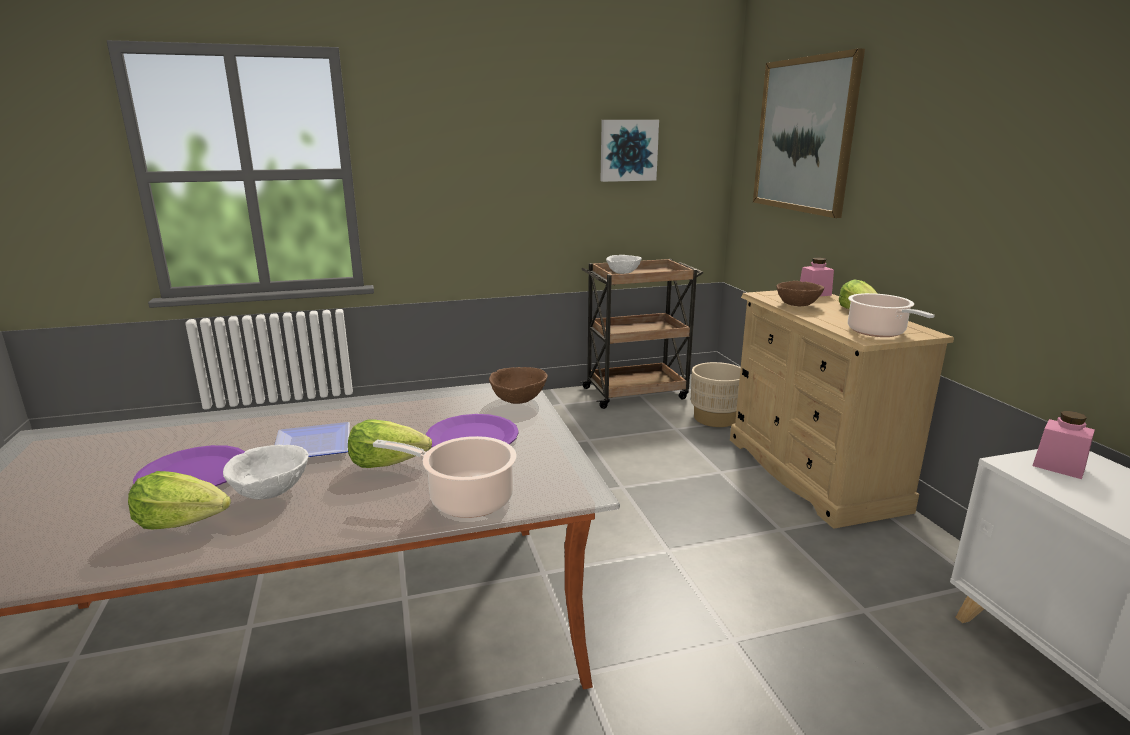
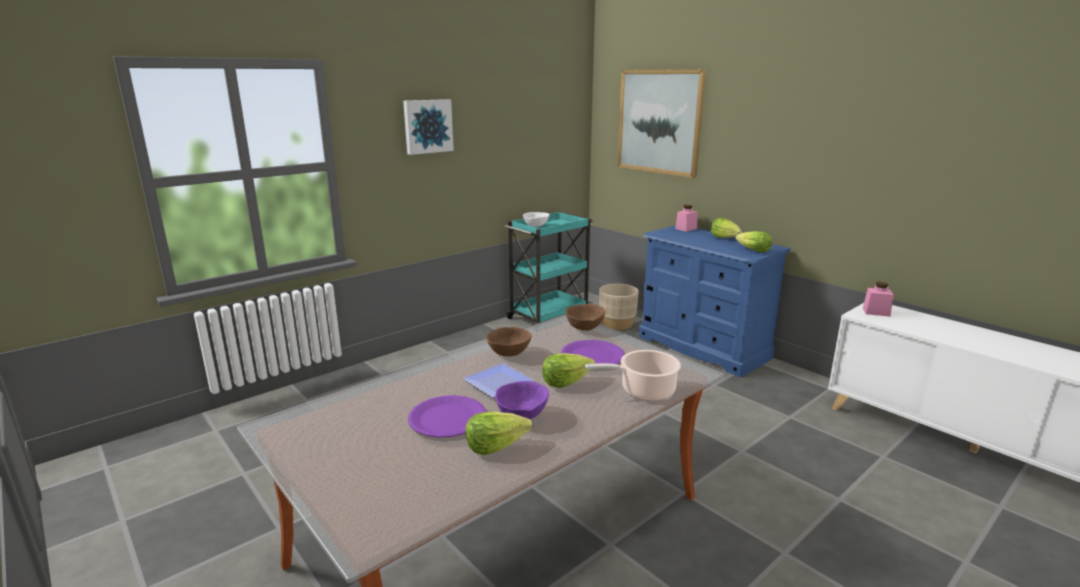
camera: 25 degrees left, 0 degrees up
white bowl [223,445,309,500] -> purple bowl [495,381,549,419]
brown cart [580,259,703,409] -> turquoise cart [505,212,593,324]
picture [601,120,659,182] -> picture moved to [403,99,454,155]
beige dresser [730,290,954,529] -> blue dresser [639,225,790,377]
brown bowl [776,281,824,306] -> brown bowl moved to [486,327,531,357]
cooking pot [848,293,935,337] -> lettuce [735,231,772,252]

